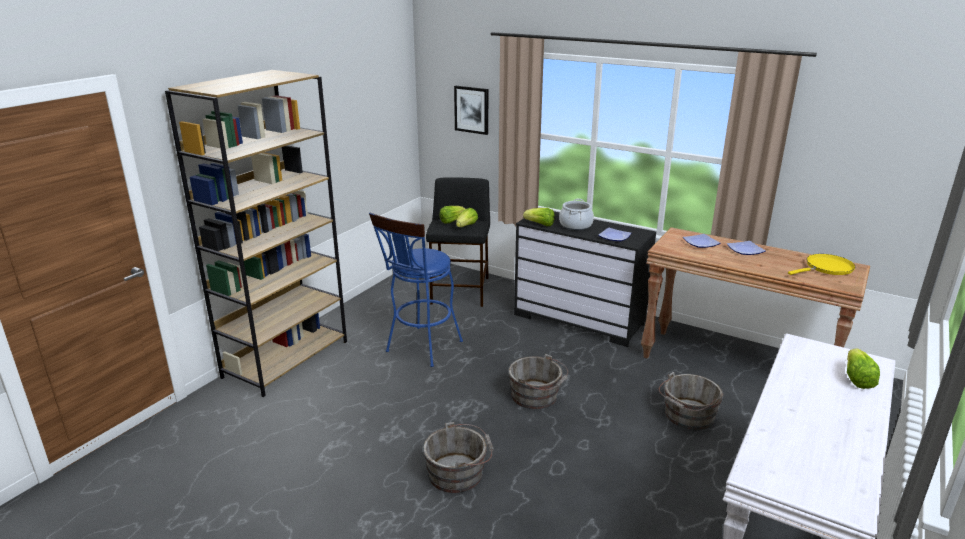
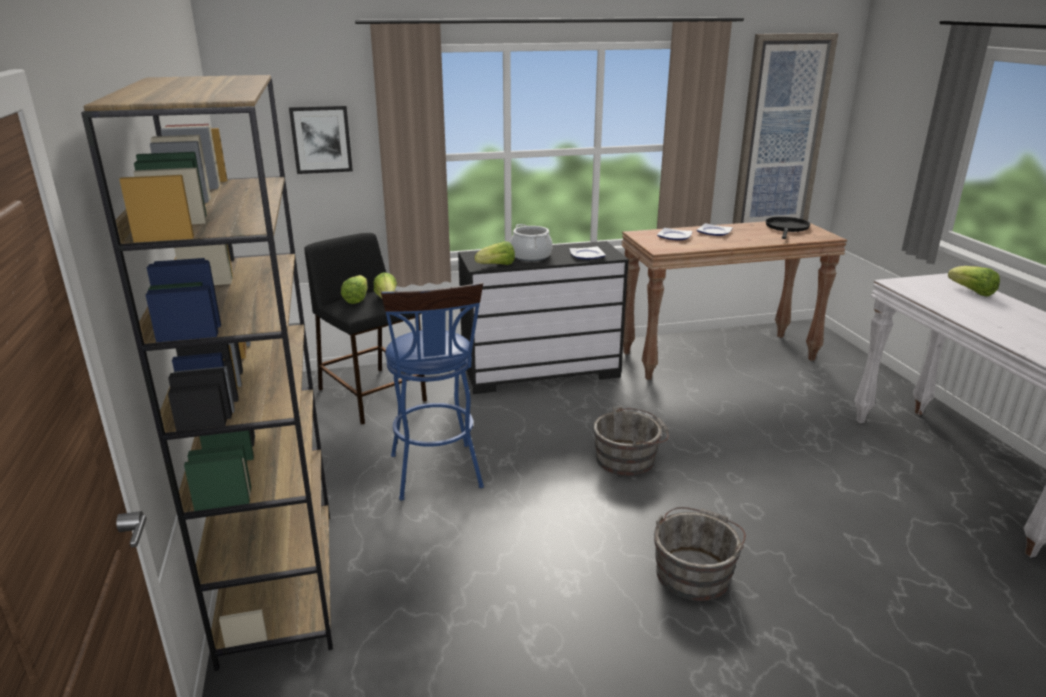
camera: 45 degrees left, 0 degrees up
grey bucket [659,372,723,430] -> none
yellow frying pan [788,254,855,275] -> black frying pan [766,217,811,239]
none -> picture [732,33,838,224]

